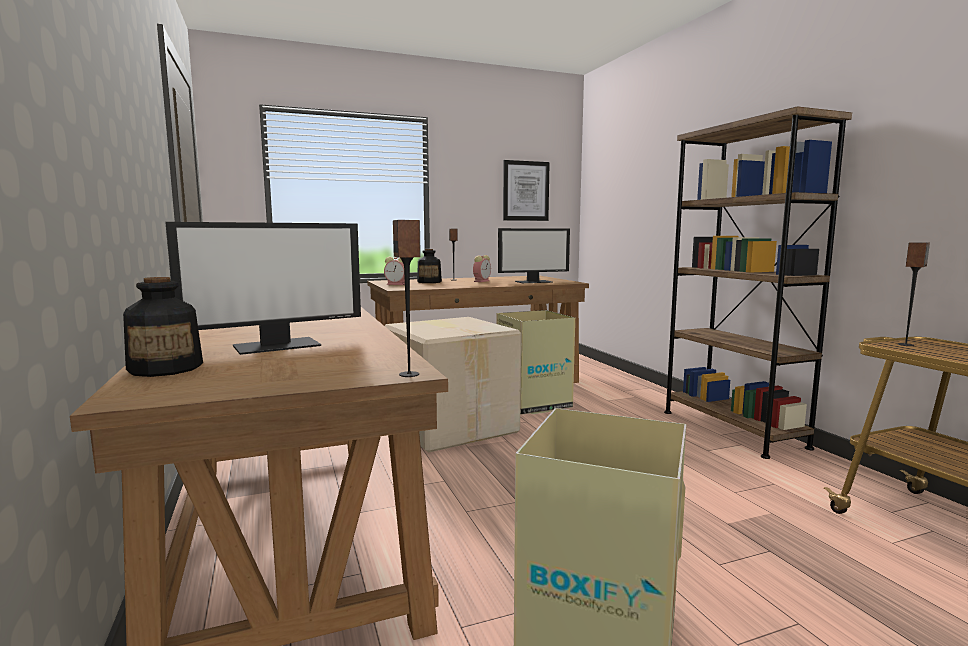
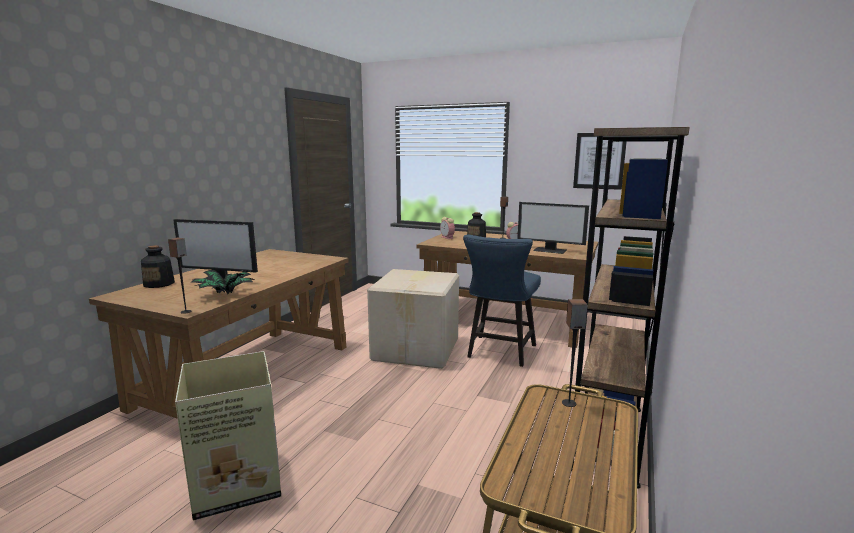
camera: 45 degrees right, 5 degrees up
cardboard box [497,310,575,415] -> blue chair [463,234,541,367]
none -> potted plant [190,270,255,294]

